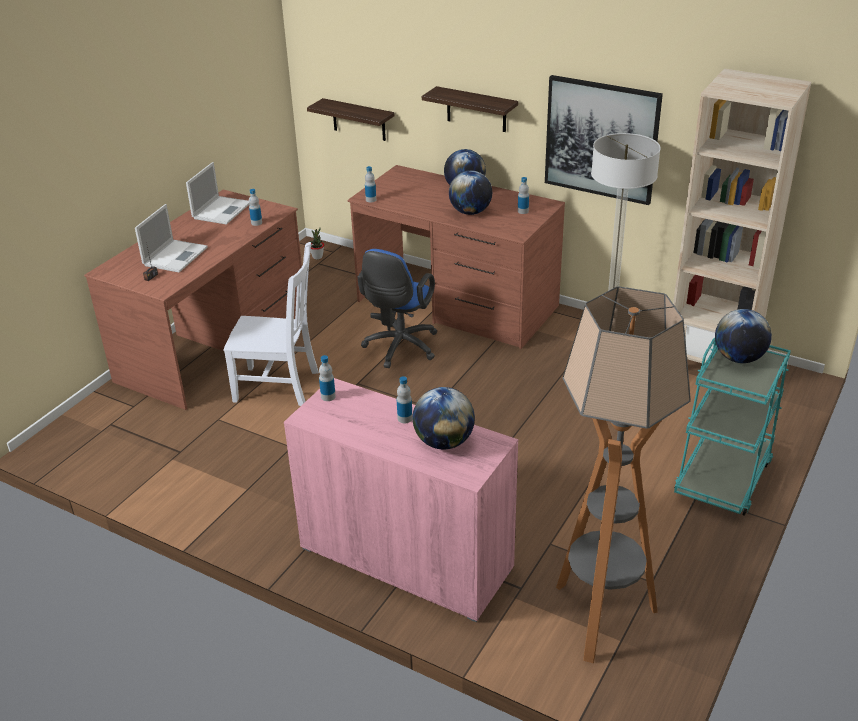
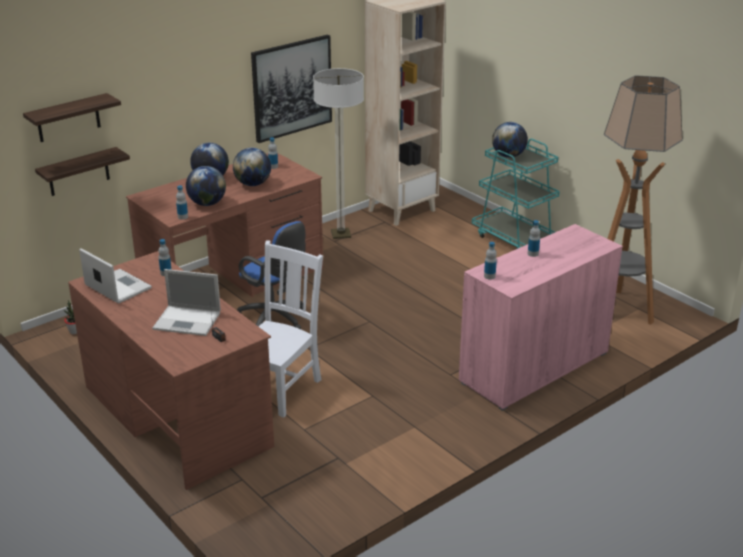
camera: 70 degrees left, 5 degrees down
laptop [135,204,208,272] -> laptop turned 150 degrees clockwise [152,269,221,336]
globe [413,387,475,449] -> globe moved to [186,166,226,206]
shelf [422,86,518,132] -> shelf moved to [23,93,121,142]

